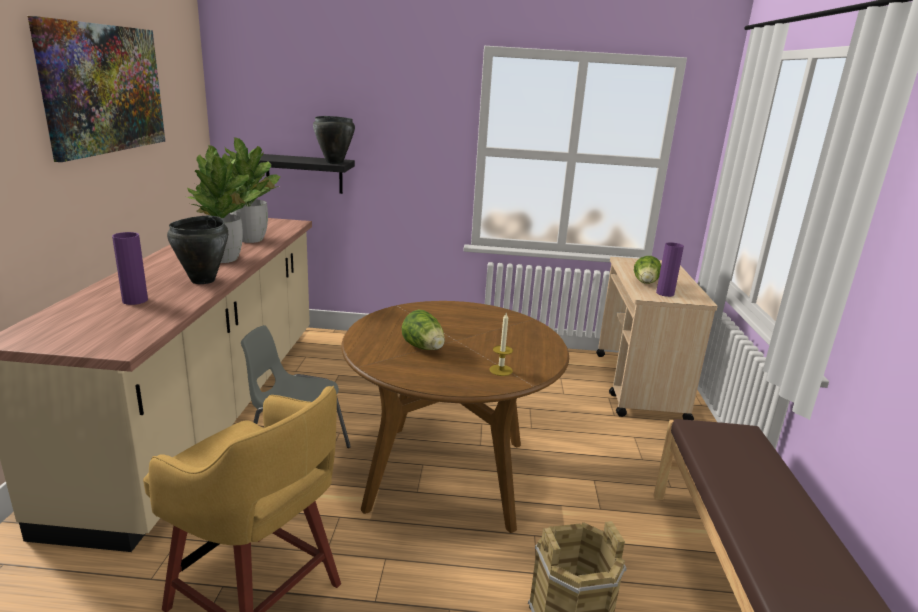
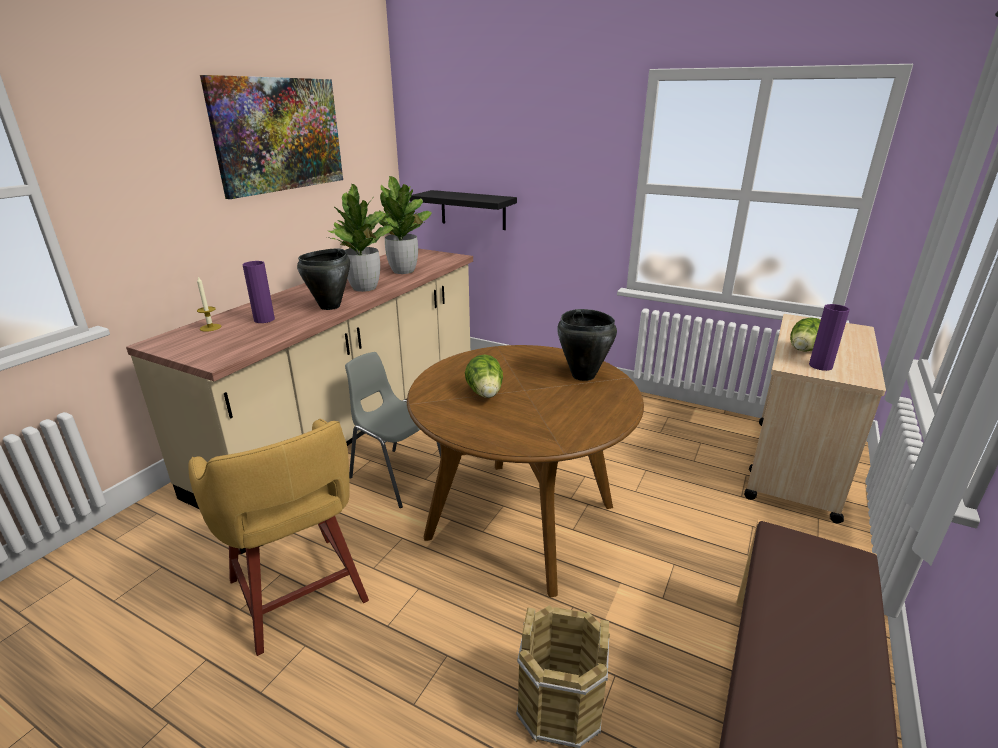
camera: 25 degrees right, 5 degrees up
black cooking pot [313,116,355,164] -> black cooking pot moved to [557,309,617,381]
candle [489,313,513,376] -> candle moved to [197,277,221,332]

